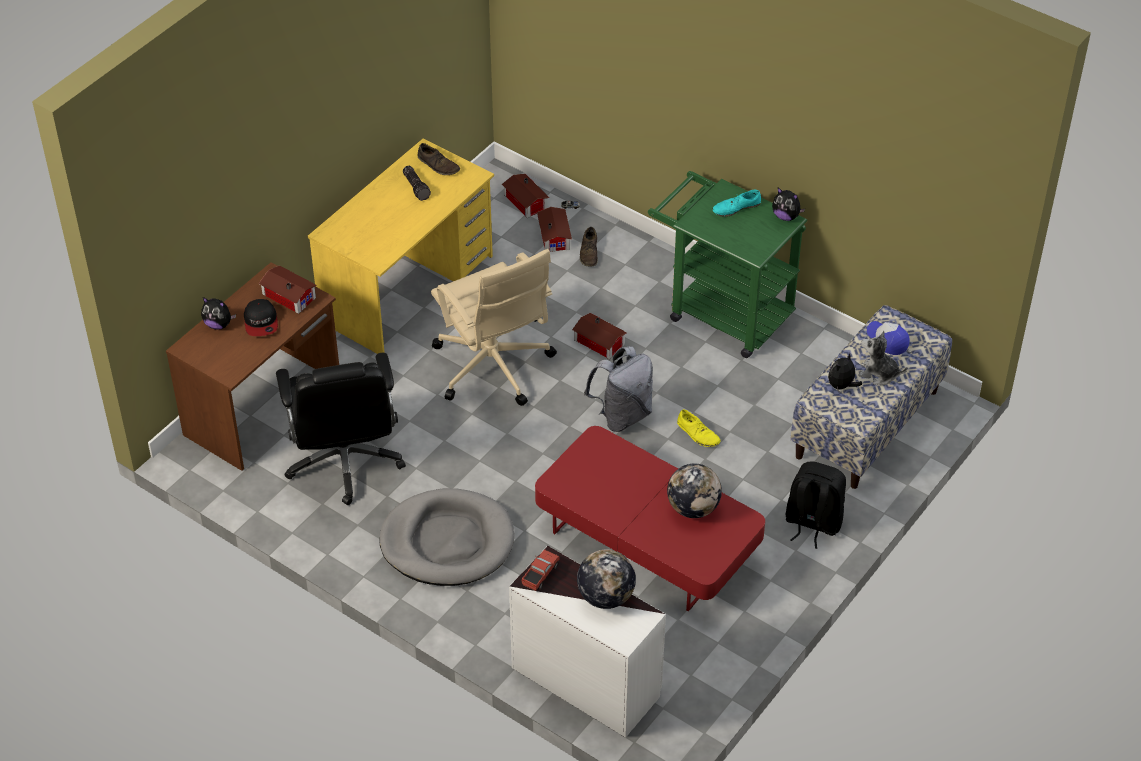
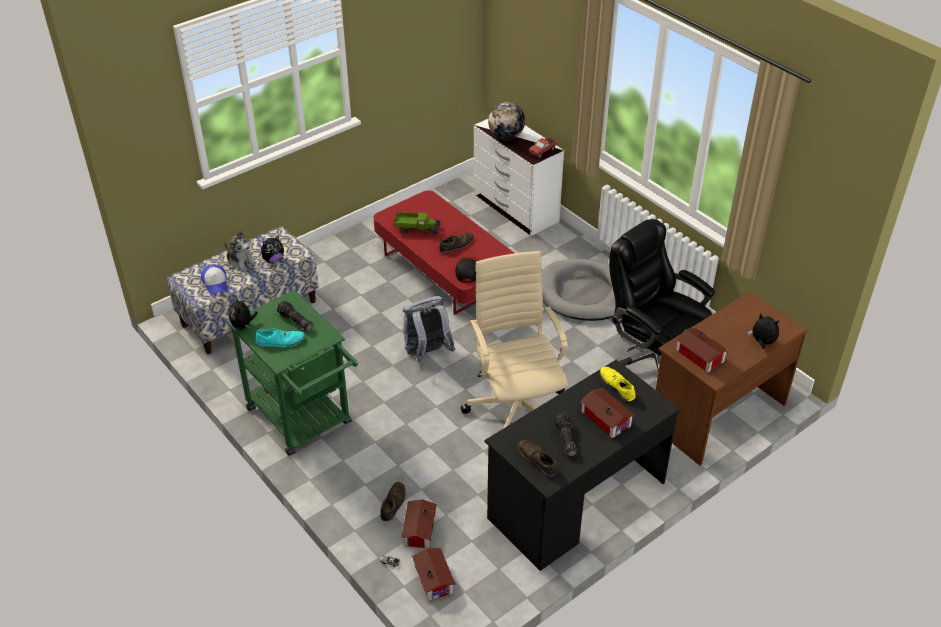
camera: 165 degrees left, 5 degrees down
cap [244,299,278,336] -> cap moved to [455,256,480,283]
black office chair [276,353,406,505] -> black office chair turned 45 degrees counterclockwise [609,219,715,372]
yellow desk [308,139,494,354] -> black desk [485,360,680,571]
toy house [572,313,627,359] -> toy house moved to [580,388,635,438]
globe [667,463,722,518] -> toy truck [394,212,441,235]
yellow shoe [677,409,721,447] -> yellow shoe moved to [600,367,636,401]
plush toy [772,188,805,221] -> plush toy turned 150 degrees counterclockwise [228,296,258,330]
black backpack [786,462,846,549] -> none
none -> flashlight [277,301,313,331]
none -> brown shoe [439,232,473,253]

